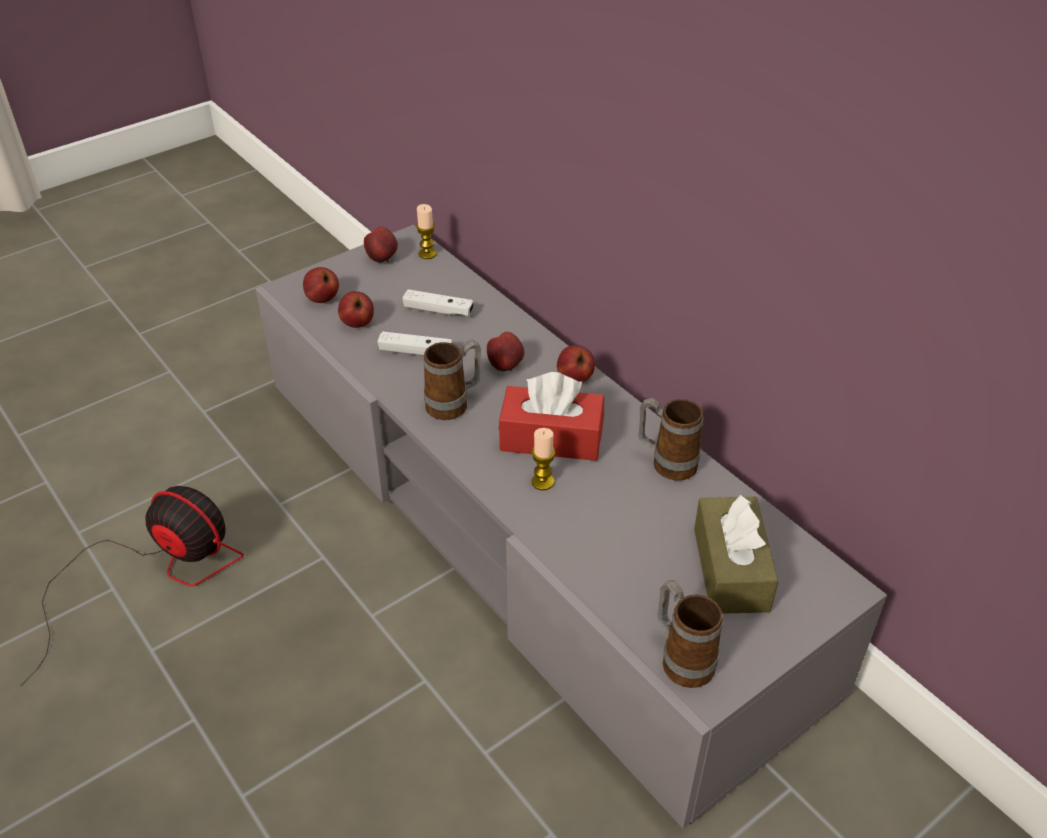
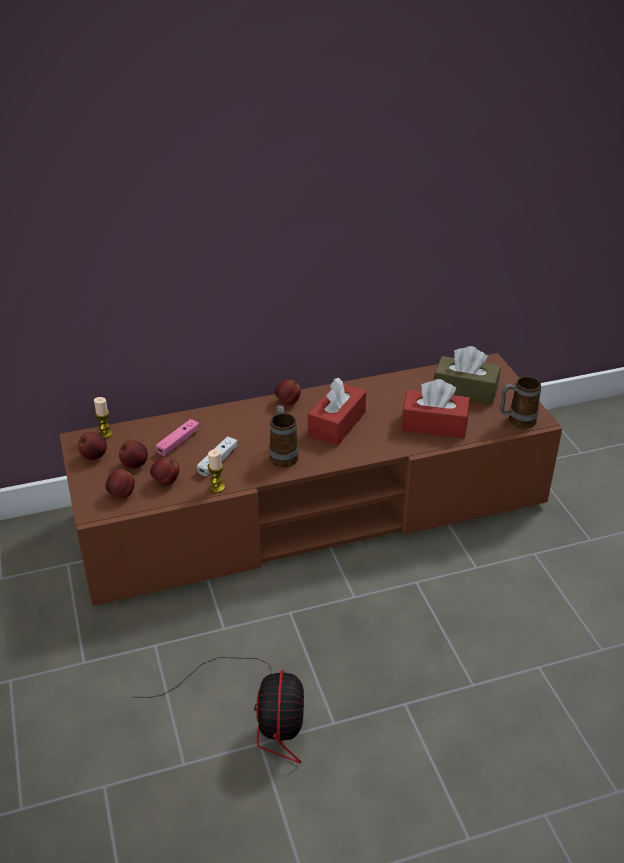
camera: 70 degrees left, 5 degrees down
fan [20,486,244,686] -> fan turned 135 degrees clockwise [135,657,304,763]
grey tv stand [255,225,887,828] -> brown tv stand [59,353,562,606]
white game controller [402,289,474,316] -> pink game controller [156,419,200,456]
apple [487,332,524,371] -> apple moved to [119,440,148,468]
candle [531,428,556,490] -> candle moved to [208,449,225,493]
mug [639,398,704,481] -> none
none -> red tissue box [401,379,470,438]

